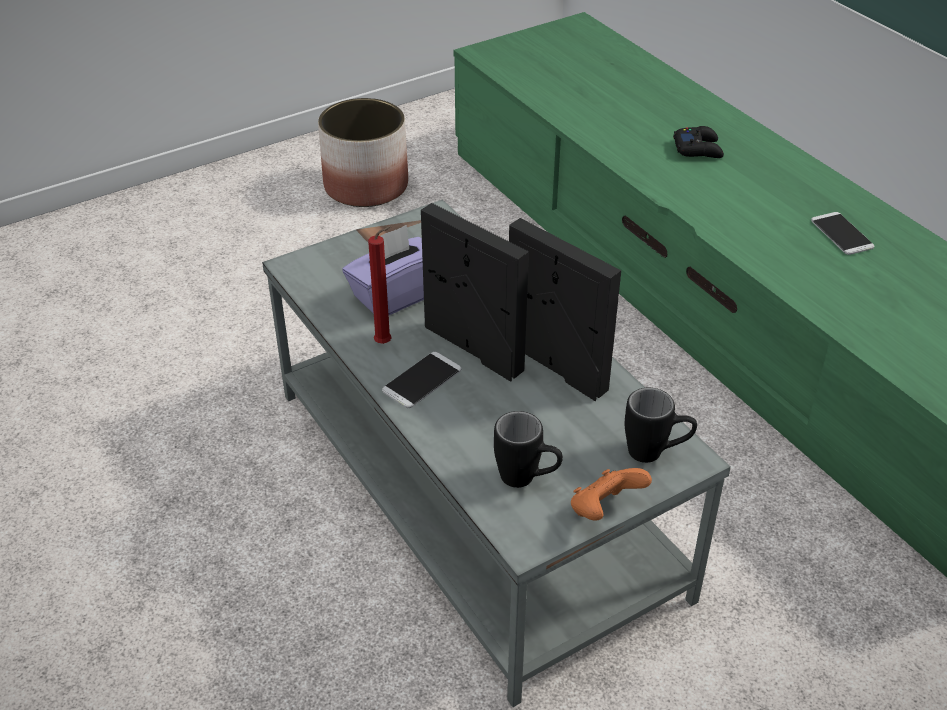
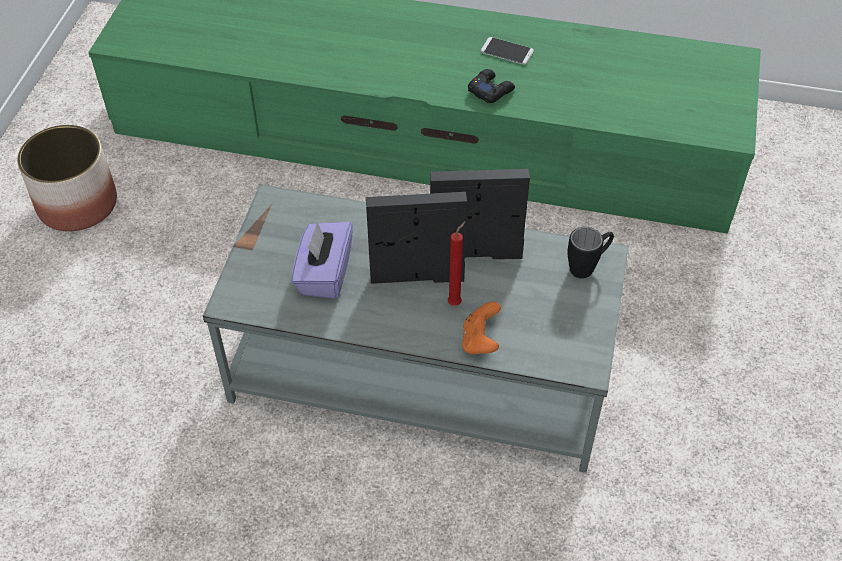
camera: 45 degrees left, 10 degrees up
red candle [368,226,392,344] -> red candle moved to [448,221,465,306]
phone [382,352,461,408] -> none
black mug [494,411,563,488] -> none
orange game controller [571,468,652,521] -> orange game controller moved to [462,302,501,355]
black game controller [673,126,724,158] -> black game controller moved to [468,69,515,103]

